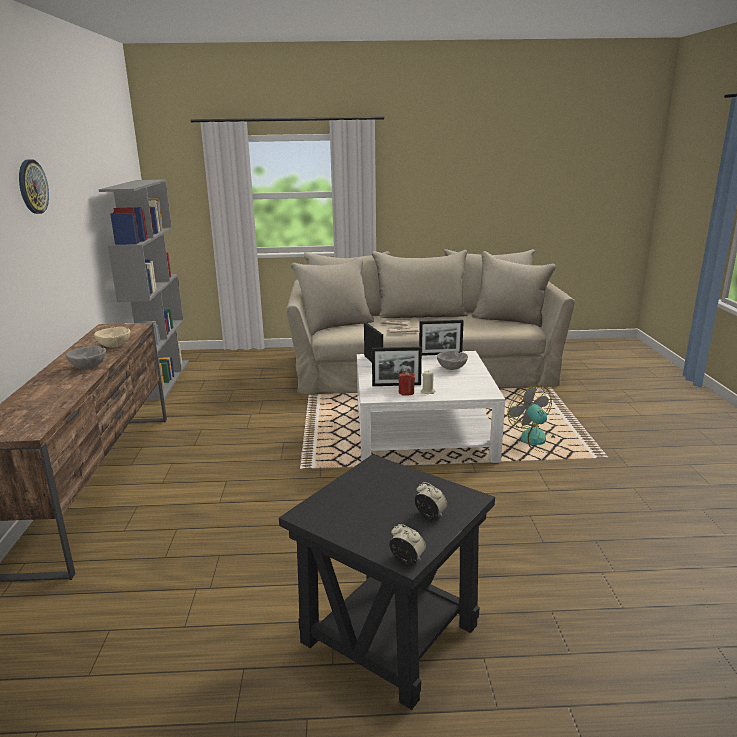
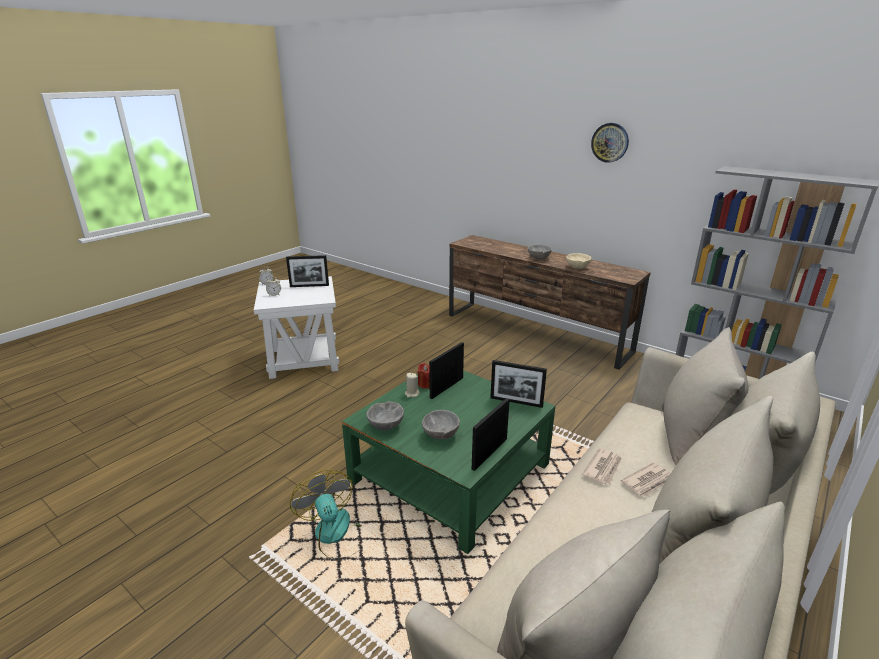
camera: 130 degrees right, 5 degrees up
black side table [279,454,495,710] -> white side table [254,276,339,379]
white coffee table [357,351,505,463] -> green coffee table [342,370,555,554]
fan [508,386,559,453] -> fan turned 135 degrees counterclockwise [290,470,362,561]
none -> picture frame [286,255,329,287]
none -> grey bowl [367,402,404,430]

